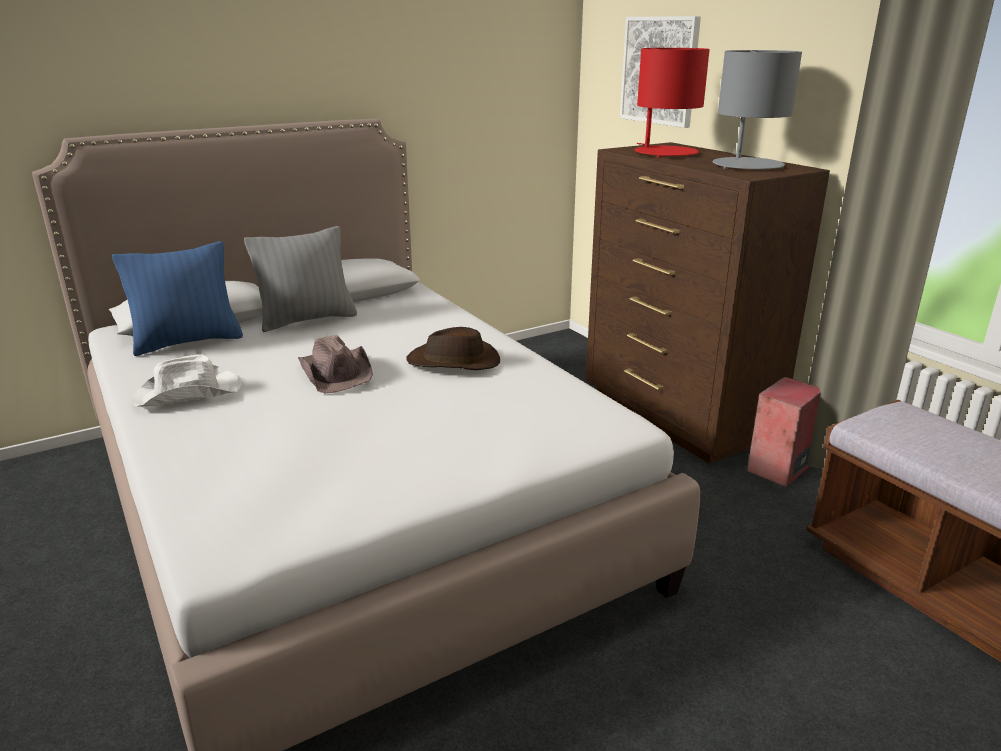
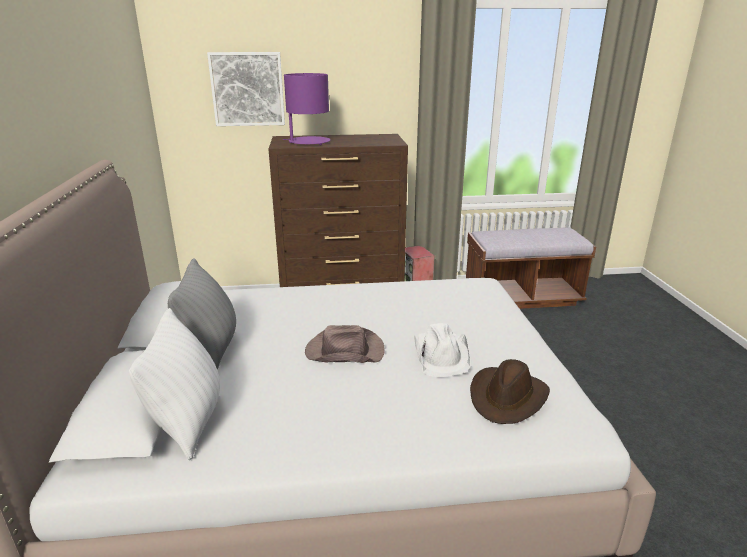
camera: 65 degrees left, 0 degrees up
blue pillow [112,241,243,356] -> white pillow [129,308,220,460]
white hat [130,354,241,407] -> white hat moved to [414,323,470,377]
brown hat [406,327,500,370] -> brown hat moved to [470,359,550,424]
red table lamp [635,48,710,158] -> purple table lamp [283,73,330,145]
grey table lamp [712,50,802,169] -> none

